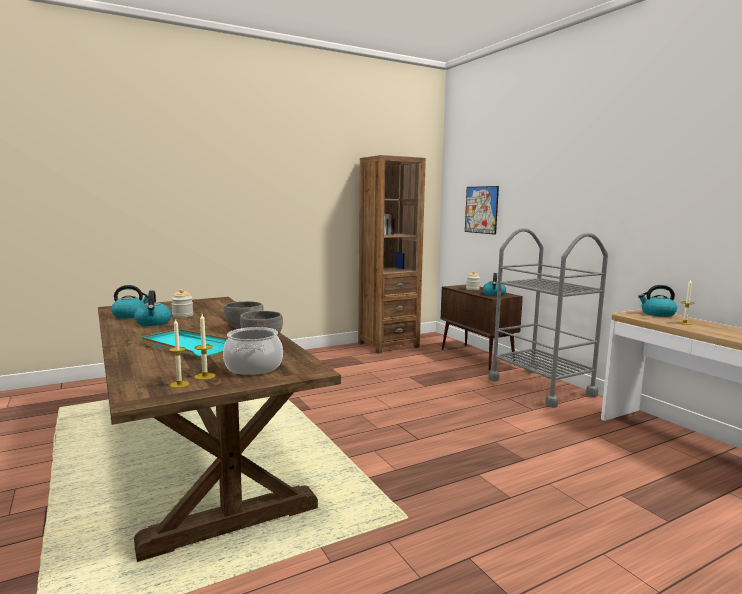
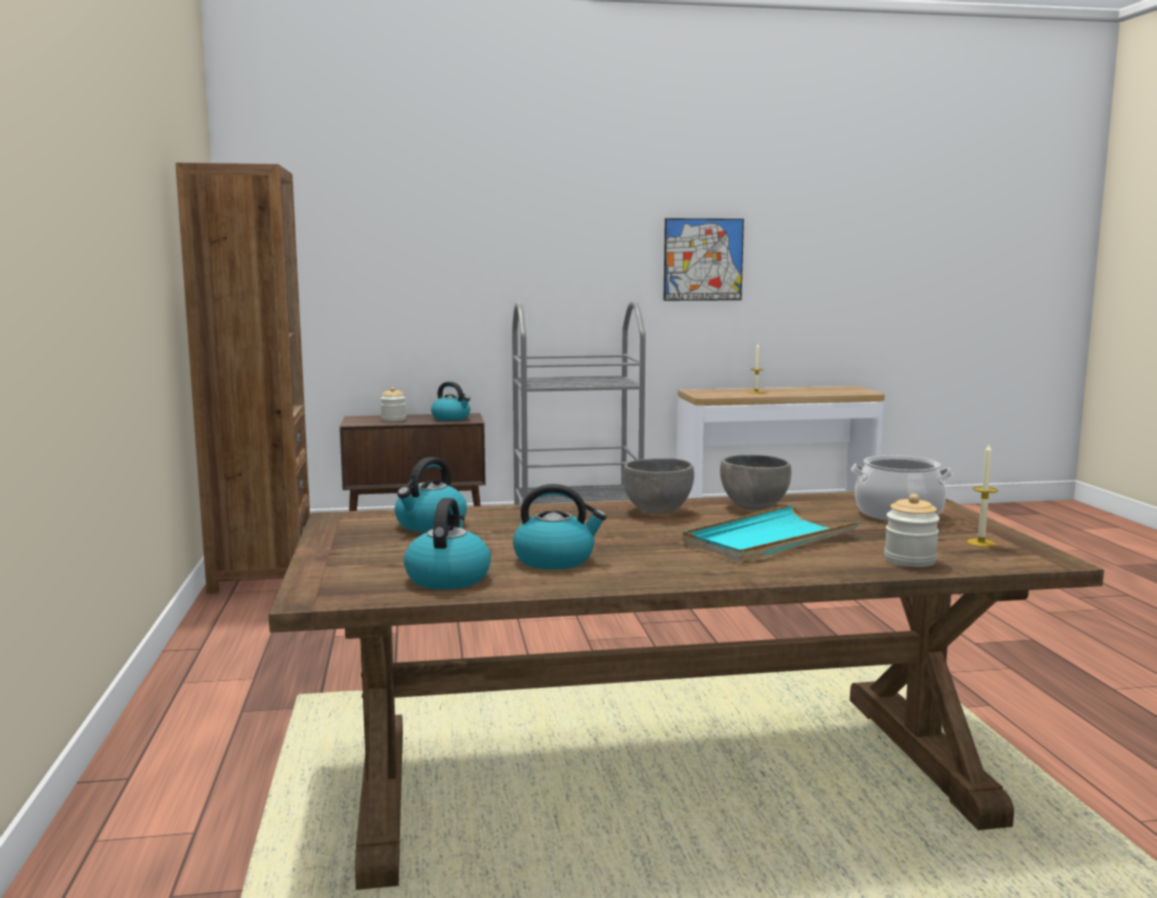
camera: 70 degrees left, 0 degrees up
jar [171,289,193,318] -> jar moved to [884,494,940,567]
candle [195,314,216,380] -> none
picture [465,186,499,235] -> picture moved to [663,218,744,301]
kettle [638,285,677,317] -> kettle moved to [395,457,467,532]

